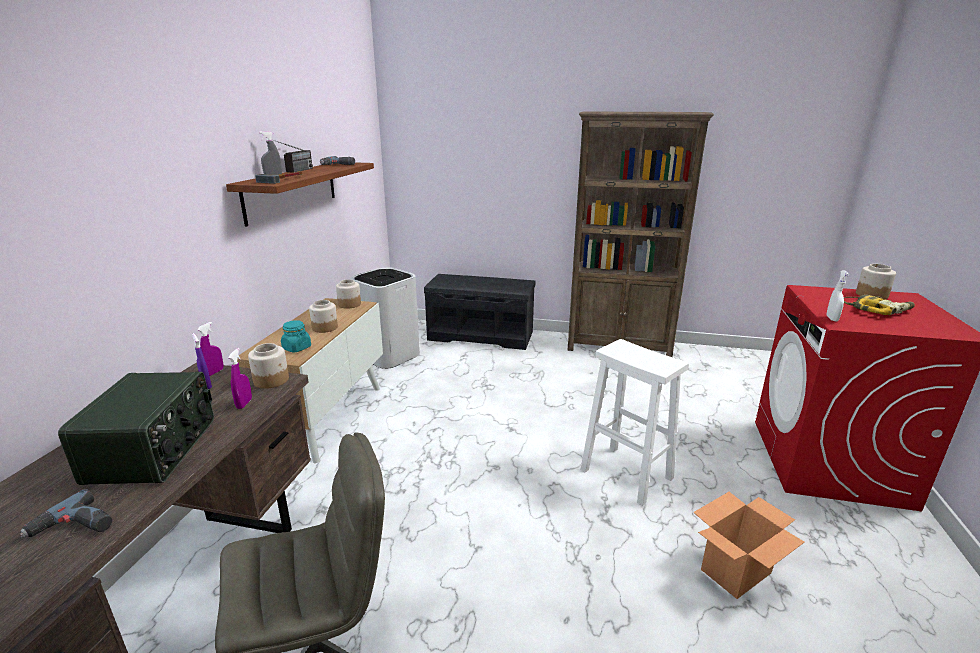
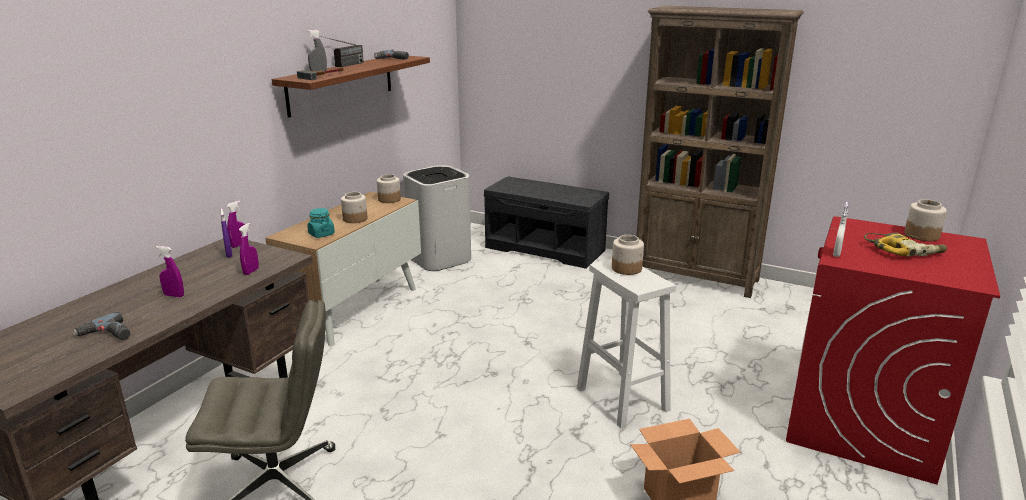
camera: 15 degrees right, 0 degrees up
radio [58,372,214,485] -> purple spray bottle [156,246,184,297]
jar [248,343,289,389] -> jar moved to [612,235,644,275]

